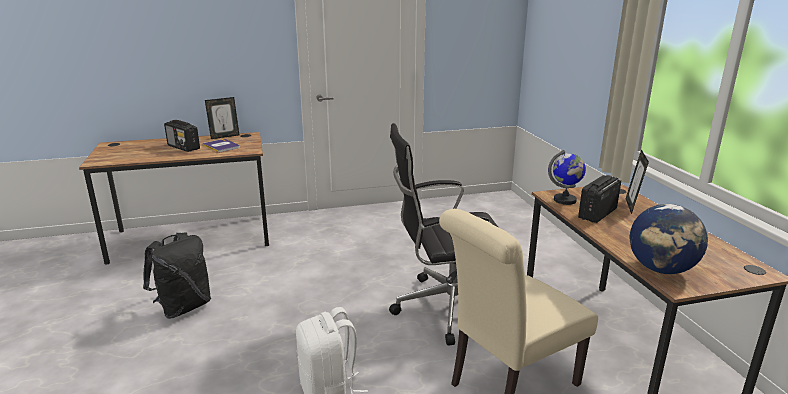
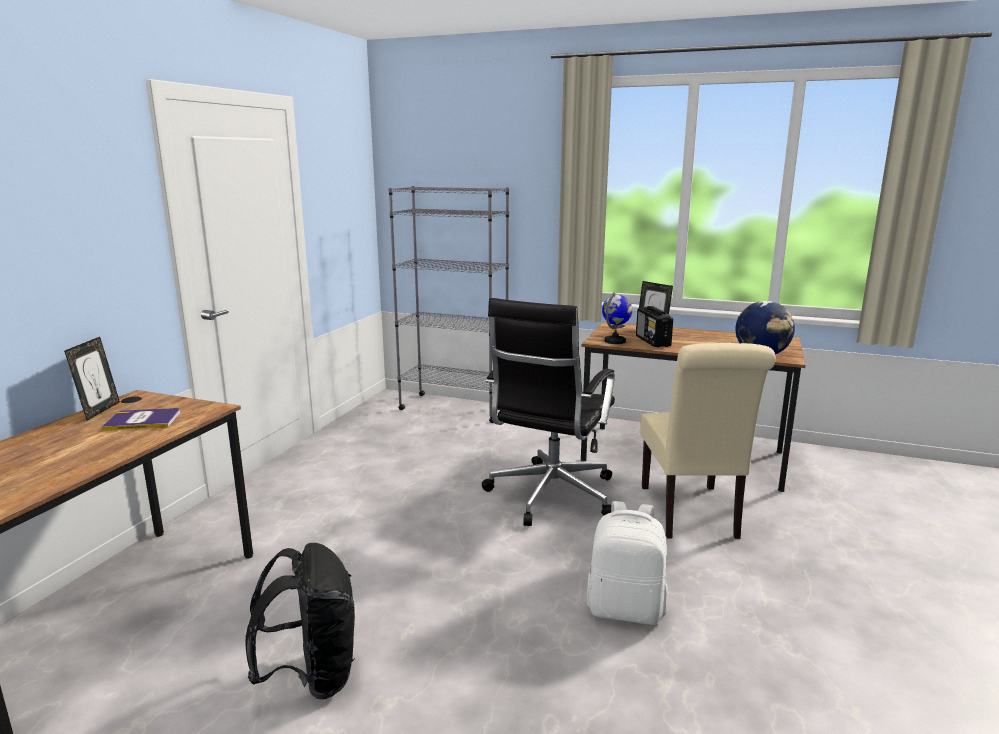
camera: 55 degrees left, 5 degrees down
radio [164,120,200,152] -> none
none -> grey bookcase [389,186,509,423]

